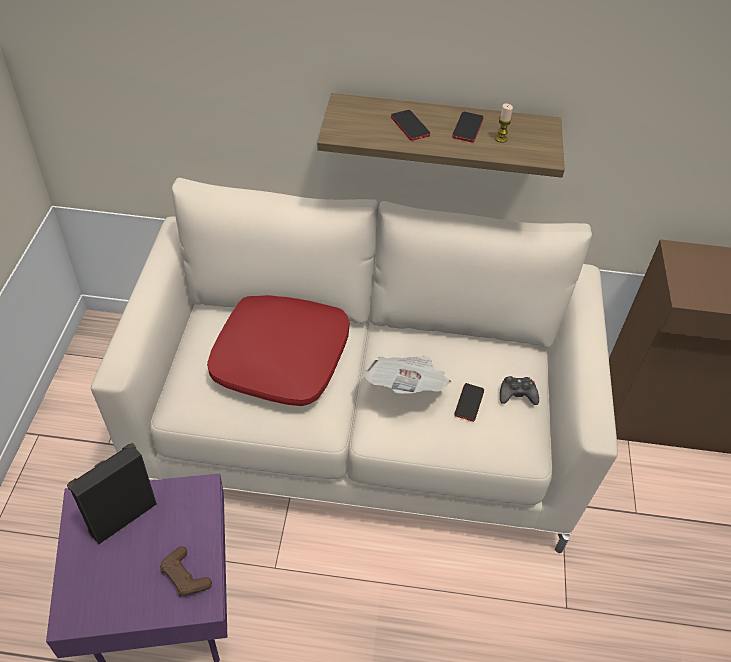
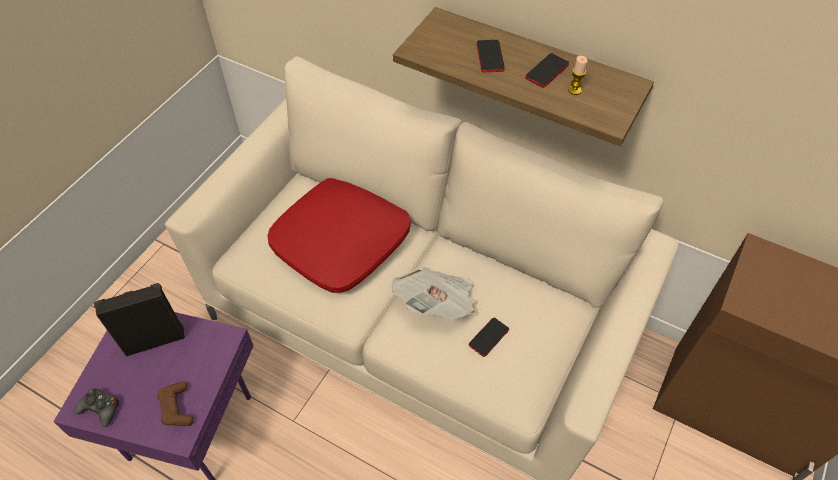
camera: 25 degrees right, 5 degrees up
black game controller [500,376,539,405] -> black game controller moved to [74,388,119,427]

